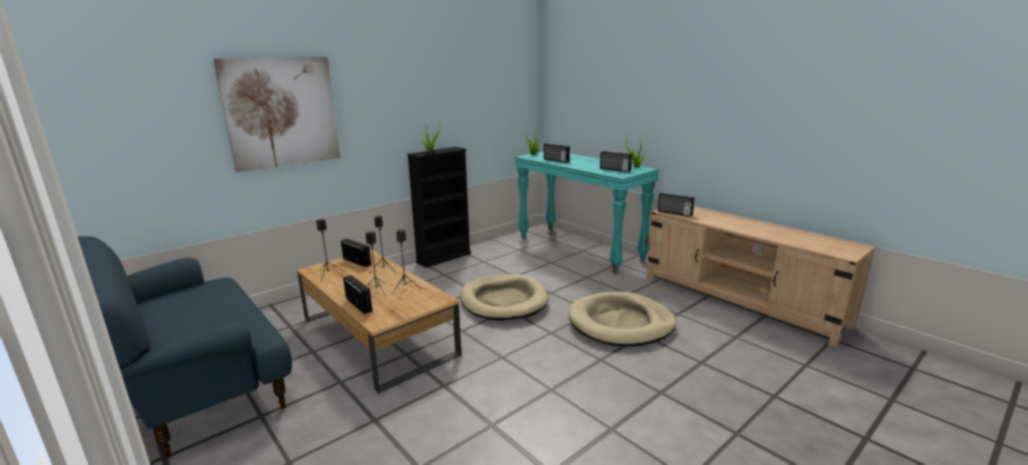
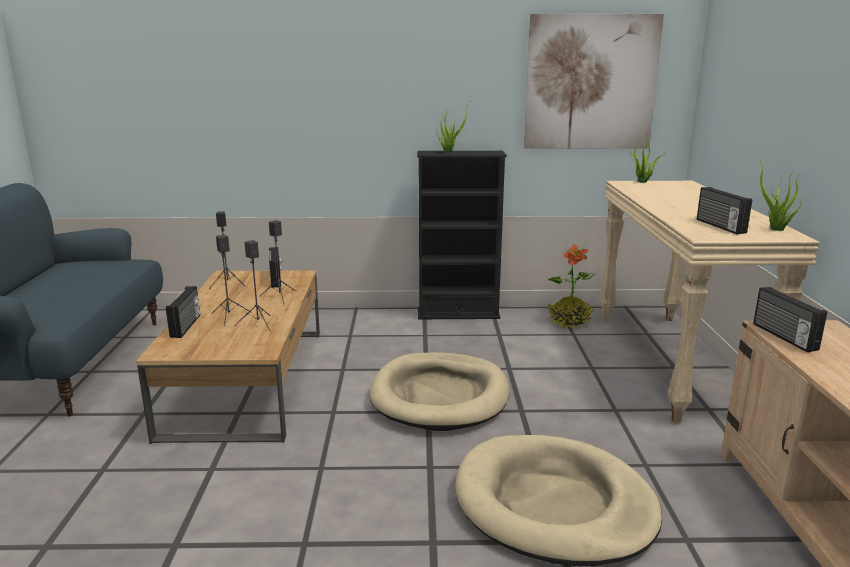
camera: 40 degrees right, 0 degrees up
picture [213,57,341,172] -> picture moved to [524,14,664,149]
turquoise console table [515,152,659,274] -> beige console table [599,181,820,424]
radio [544,143,570,163] -> none
none -> potted plant [547,244,596,328]

